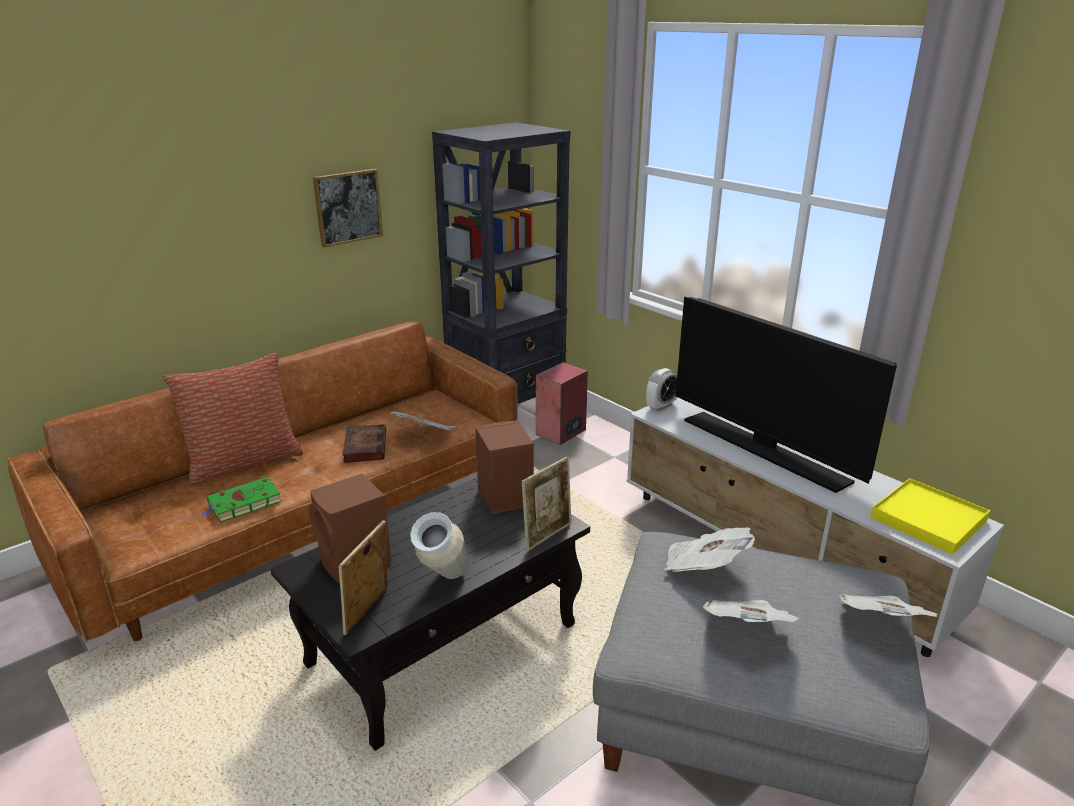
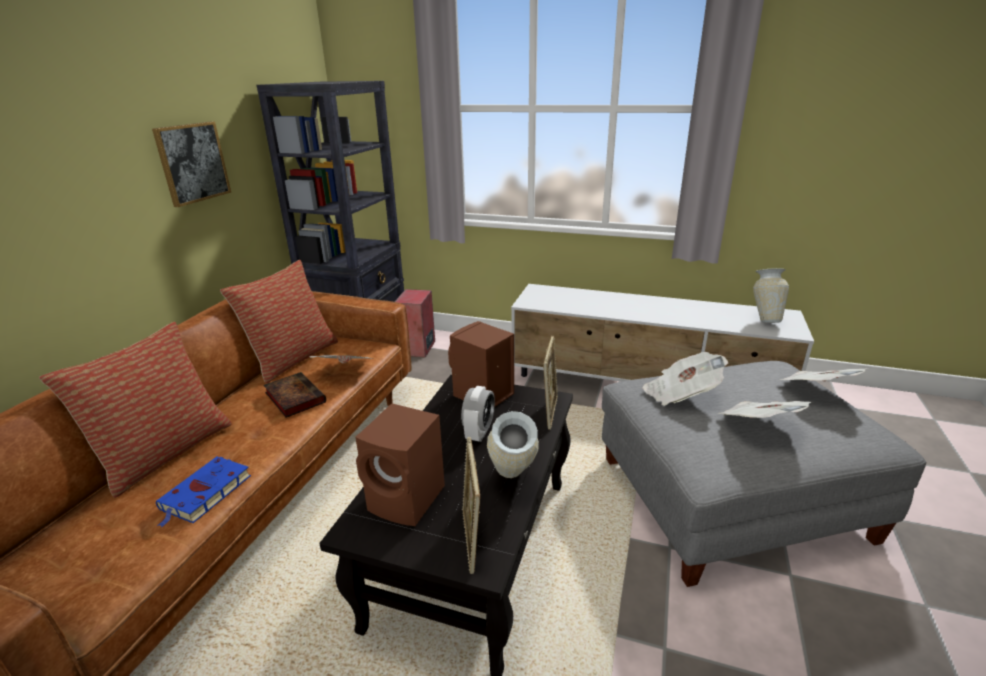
camera: 30 degrees left, 0 degrees up
green book [200,477,282,523] -> blue book [156,457,251,528]
alarm clock [646,368,677,411] -> alarm clock moved to [461,386,495,442]
television [676,297,897,493] -> none
yellow tray [870,478,990,555] -> vase [753,268,789,323]
none -> pillow [220,260,338,384]

